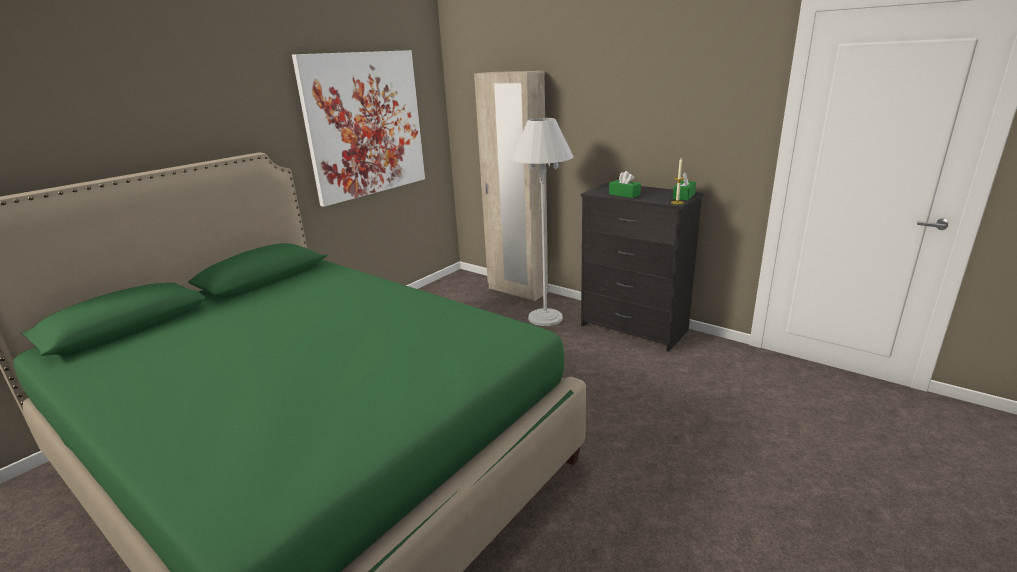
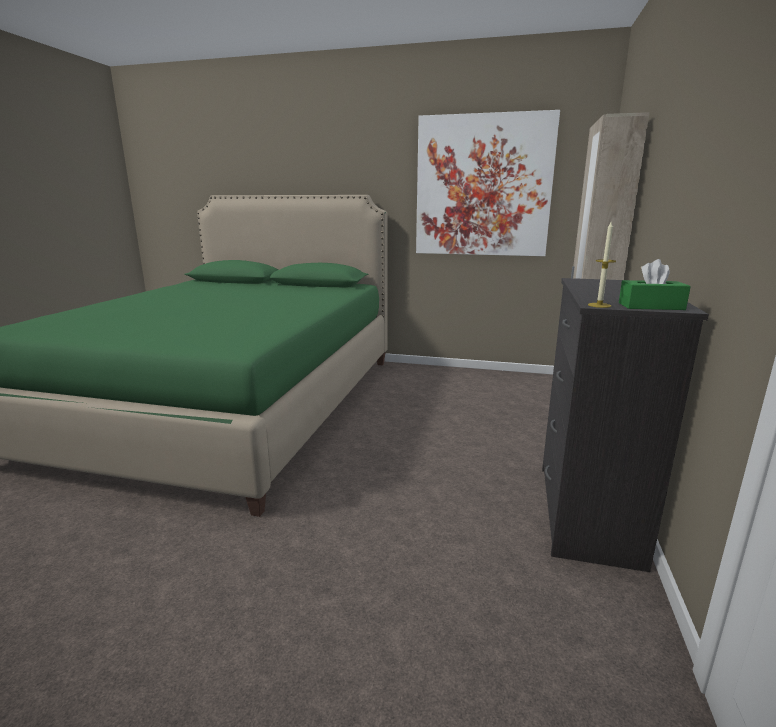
camera: 65 degrees right, 5 degrees down
white floor lamp [511,118,573,326] -> none
green tissue box [609,171,641,198] -> none

